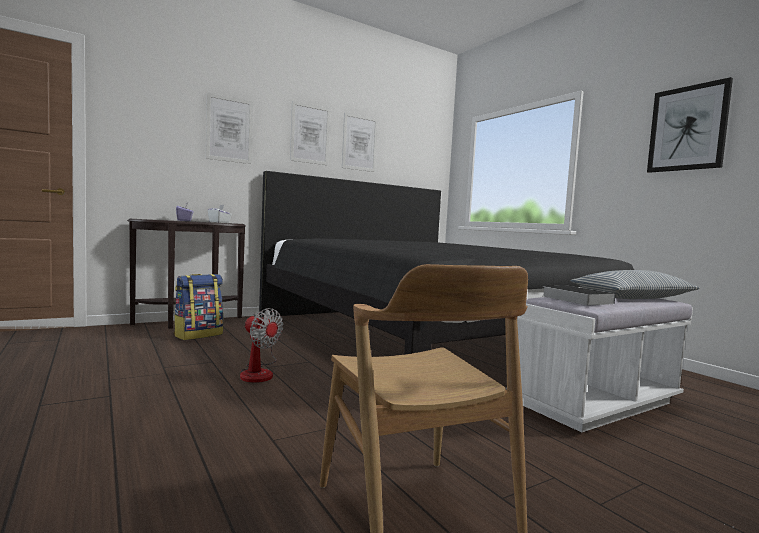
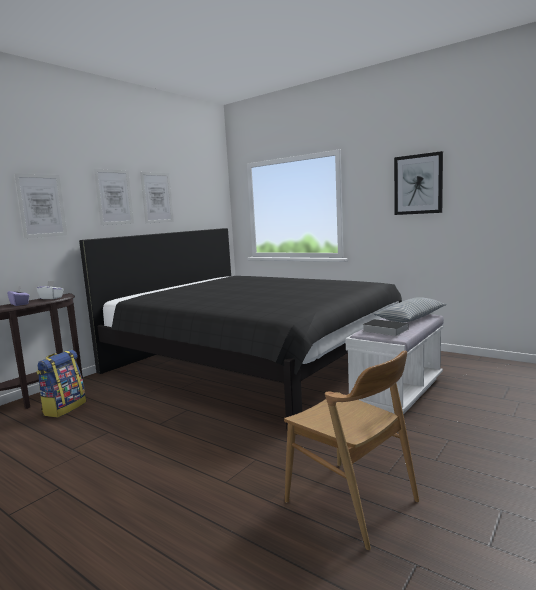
camera: 20 degrees left, 5 degrees up
fan [240,308,283,383] -> none

